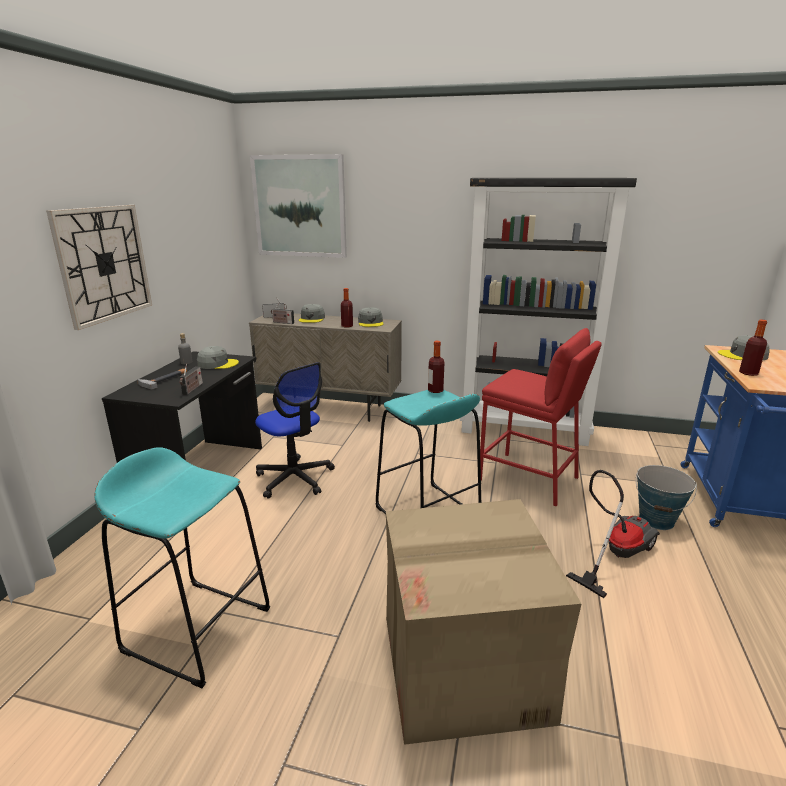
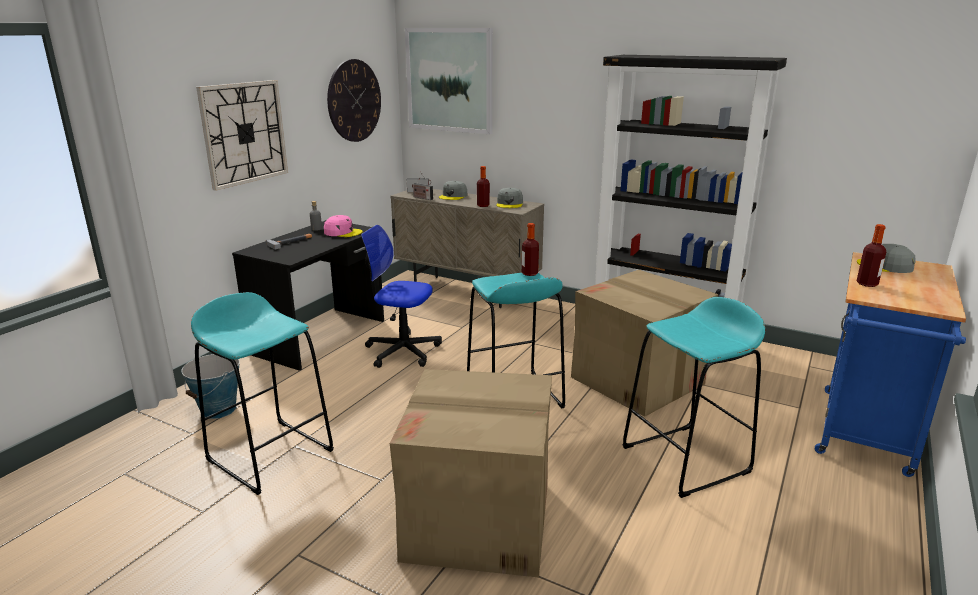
camera: 15 degrees right, 0 degrees up
radio [180,364,203,395] -> none
grey cap [197,346,239,369] -> pink cap [324,215,363,237]
office chair [255,362,335,499] -> office chair turned 135 degrees clockwise [361,225,442,368]
red stool [480,328,602,506] -> cardboard box [571,270,719,417]
vacuum cleaner [566,470,660,598] -> turquoise stool [622,297,765,498]
bucket [636,465,697,530] -> bucket moved to [181,354,240,419]
none -> wall clock [327,59,381,142]

